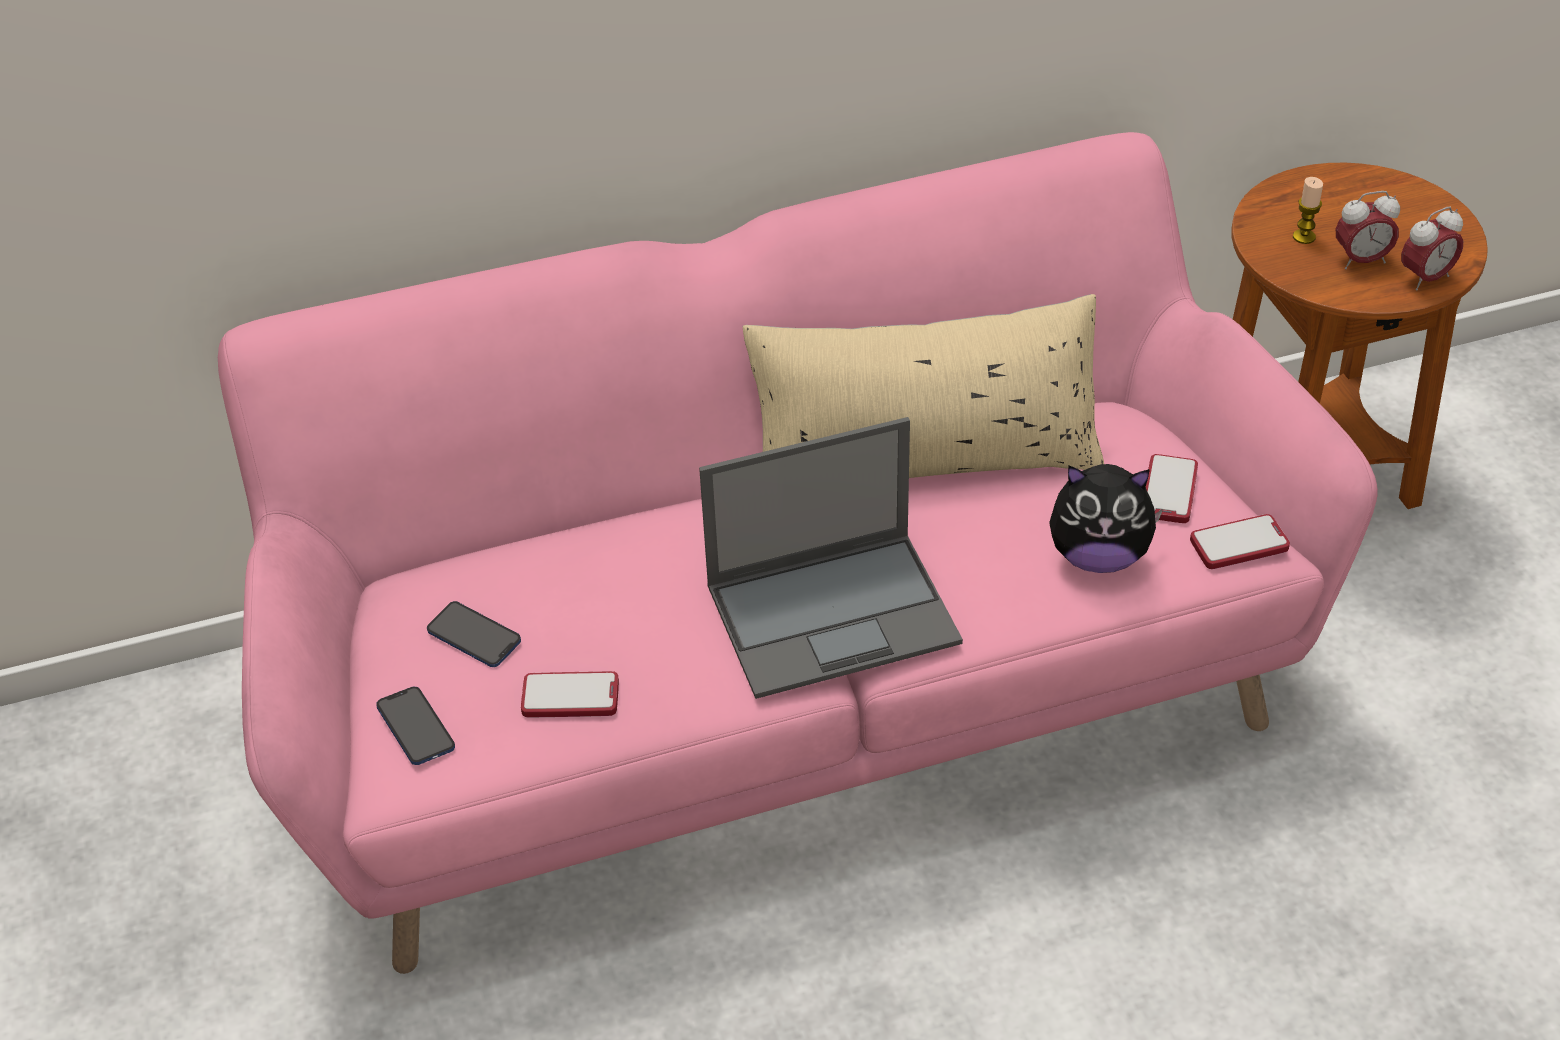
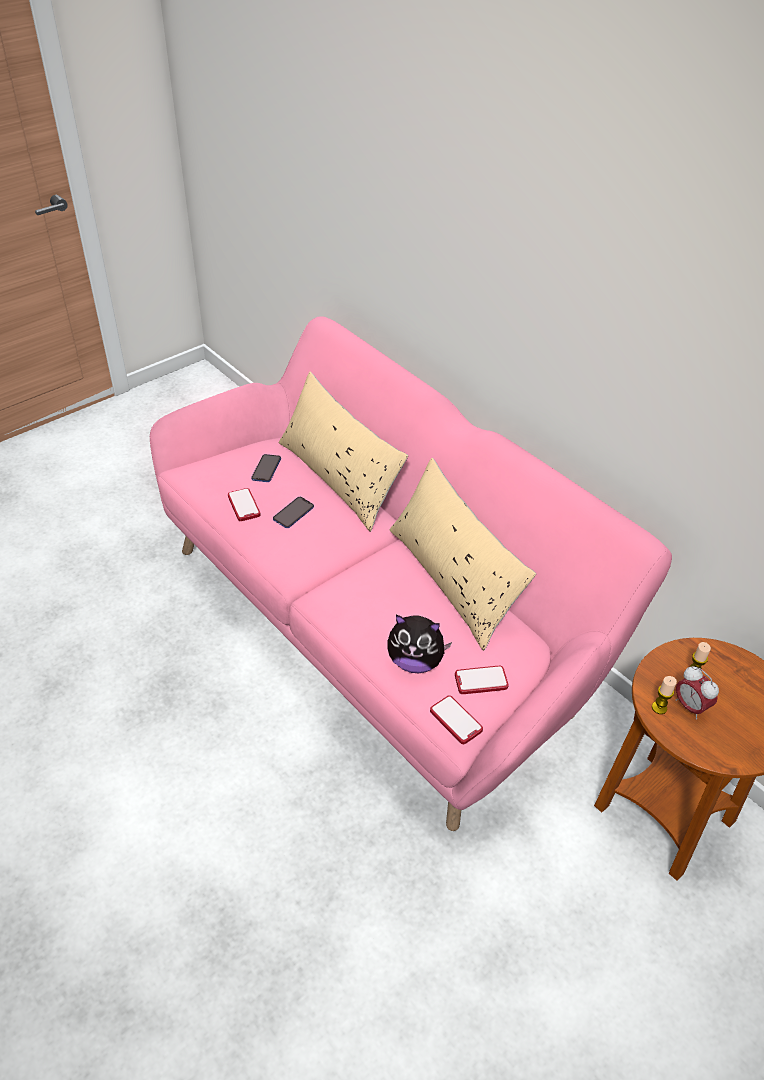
camera: 65 degrees right, 0 degrees up
phone [376,687,455,765] -> phone moved to [273,497,314,528]
laptop [699,417,963,699] -> none
plush toy [1049,464,1164,573] -> plush toy turned 60 degrees counterclockwise [387,615,452,673]
alarm clock [1401,207,1463,291] -> none
none -> beige pillow [279,372,408,532]
none -> candle [652,676,677,714]

